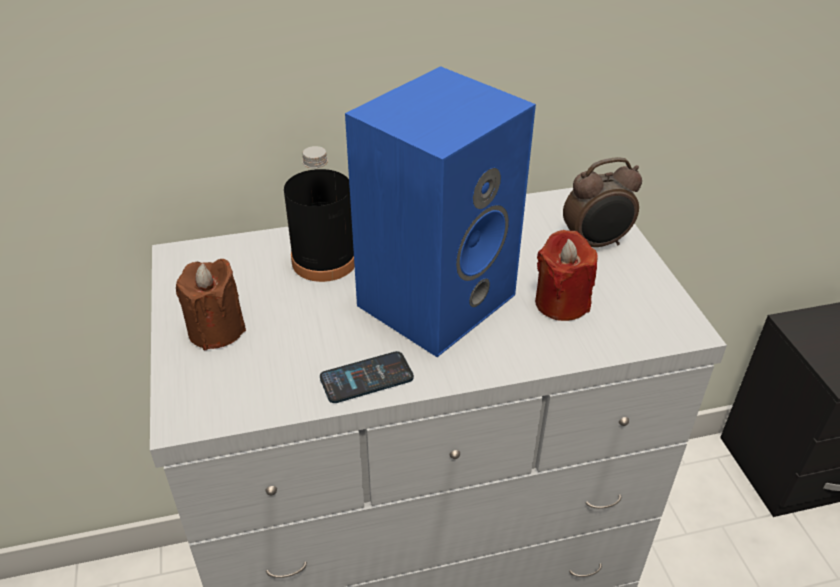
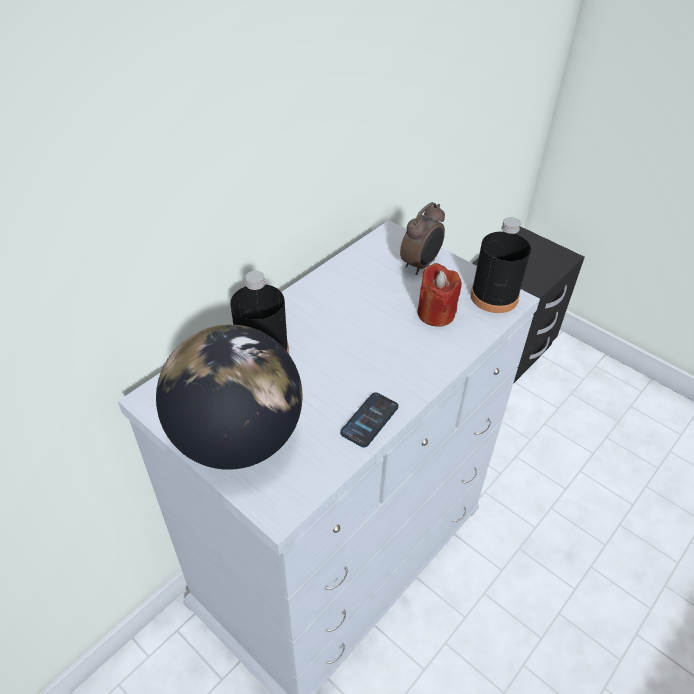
camera: 35 degrees left, 5 degrees up
brown candle [176,259,246,350] -> globe [156,325,302,470]
blue speaker [345,66,536,357] -> none
none -> black bottle [471,217,531,313]

